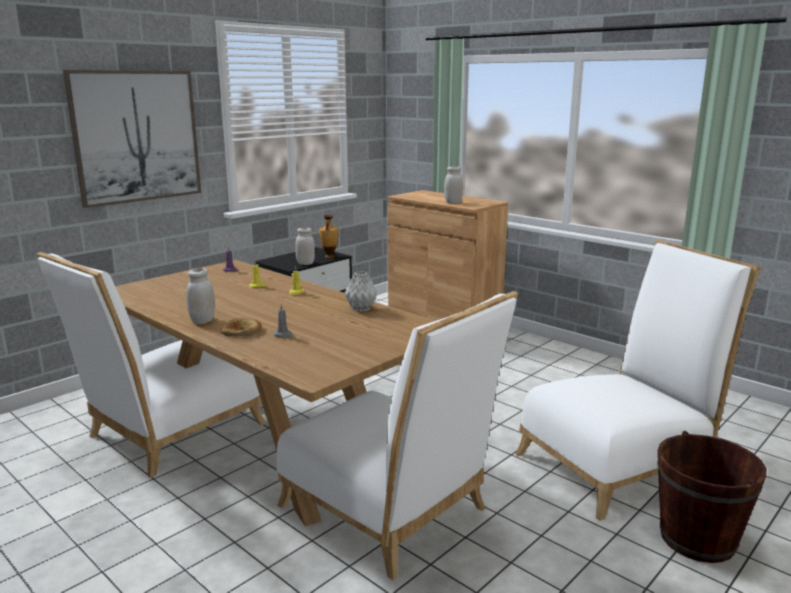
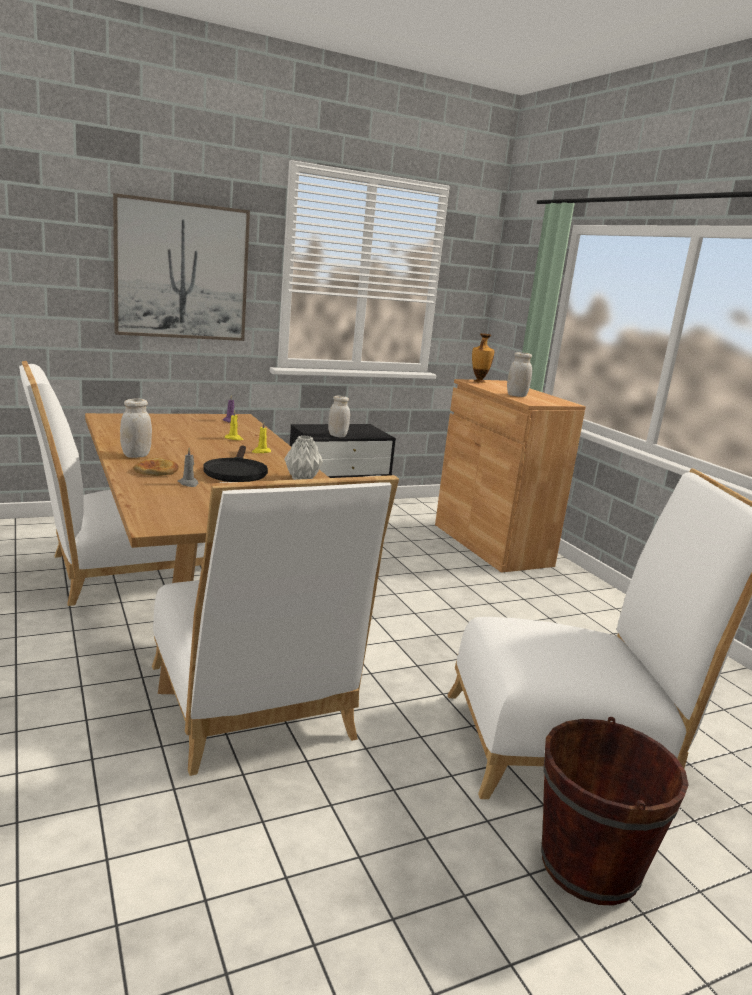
camera: 20 degrees right, 0 degrees up
vase [319,215,339,258] -> vase moved to [472,333,494,383]
none -> black frying pan [203,445,268,482]

